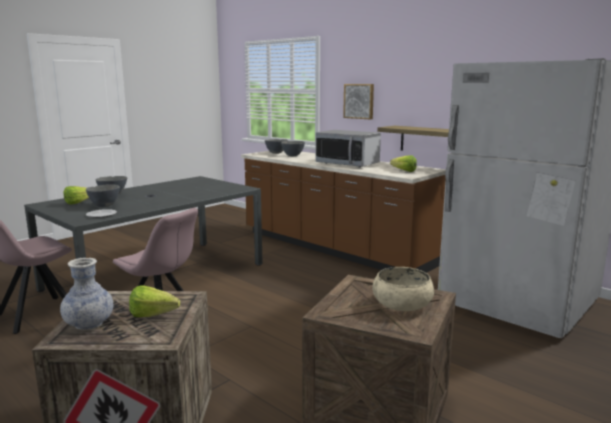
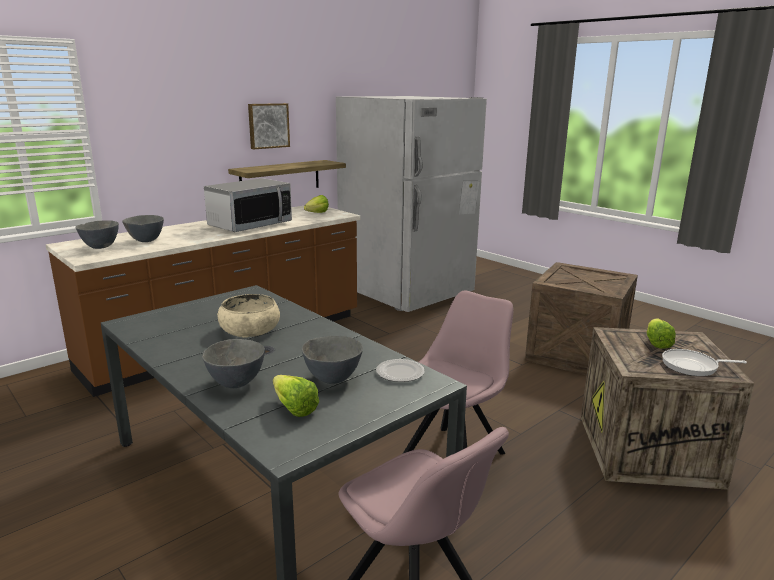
camera: 85 degrees left, 5 degrees up
vase [60,258,113,330] -> frying pan [662,349,747,376]
picture [343,84,374,119] -> picture moved to [248,103,290,149]
beige bowl [372,267,434,311] -> beige bowl moved to [217,294,280,338]

